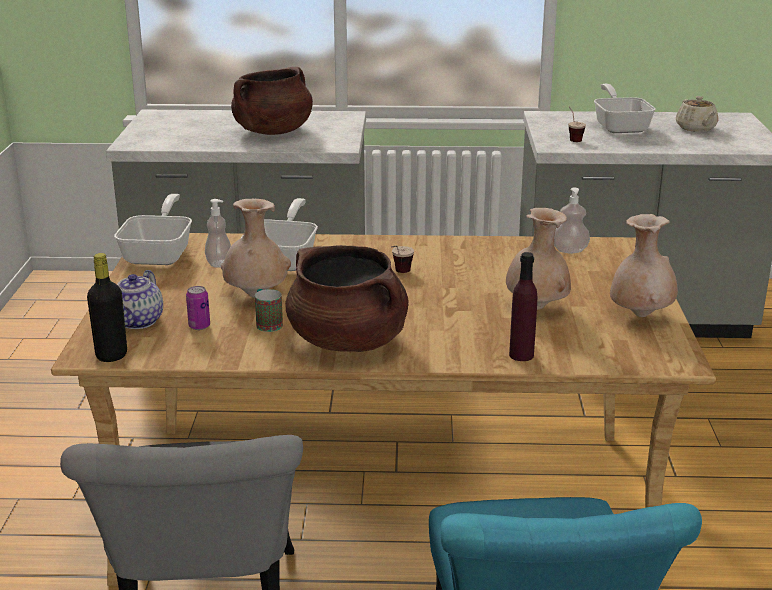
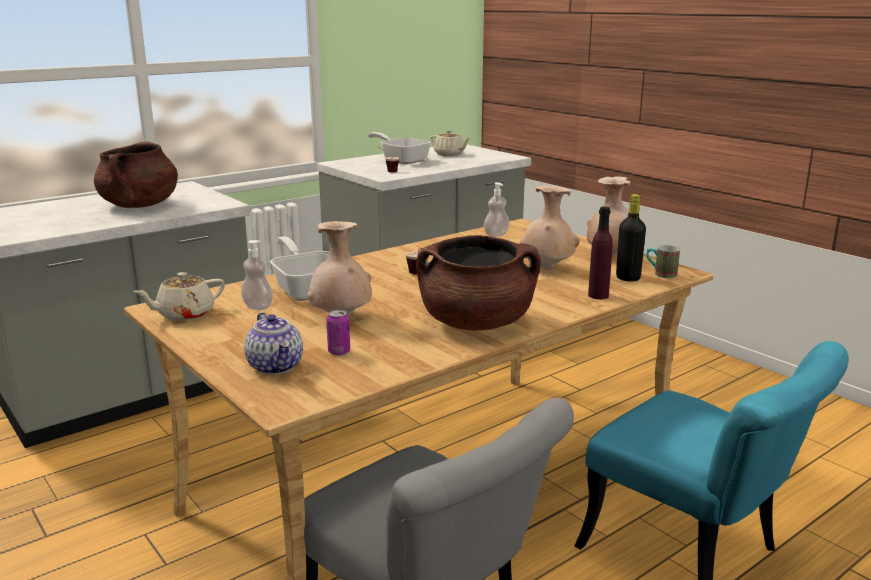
camera: 40 degrees left, 5 degrees down
black bottle [87,253,127,362] -> black bottle moved to [616,194,646,282]
frying pan [114,194,192,265] -> beige teapot [134,272,225,321]
mug [255,289,283,332] -> mug moved to [646,245,680,278]

